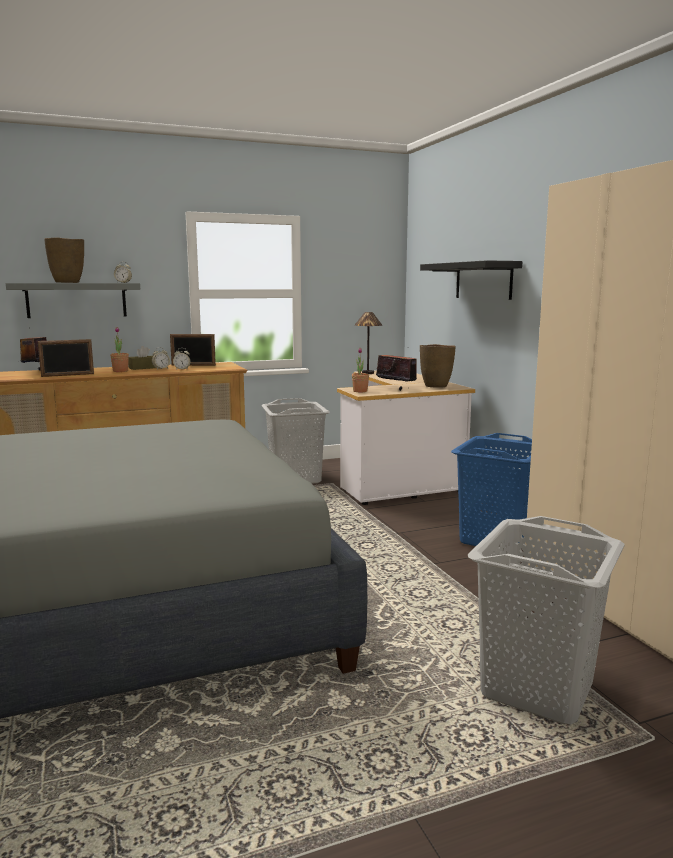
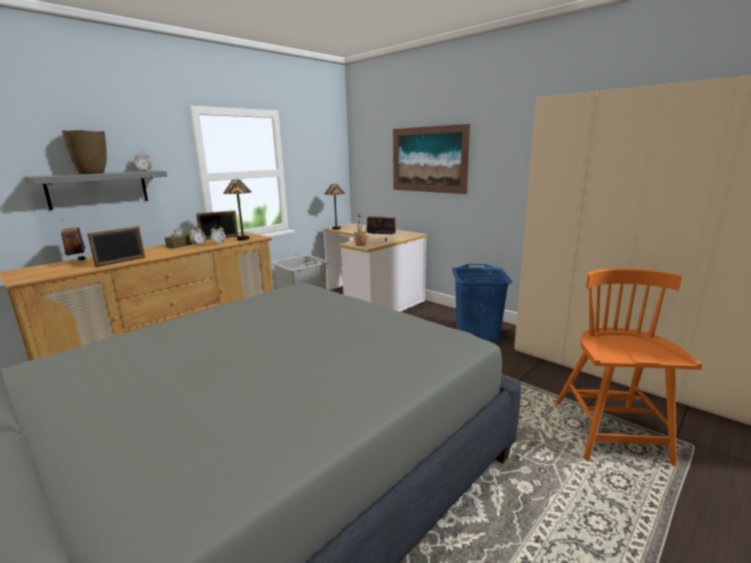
camera: 25 degrees left, 5 degrees up
potted plant [110,327,129,372] -> none
black shelf [420,260,522,300] -> picture [393,124,470,194]
brown vase [420,344,456,388] -> none
grey laundry basket [468,516,625,724] -> orange chair [555,268,703,466]
none -> table lamp [223,179,251,240]

